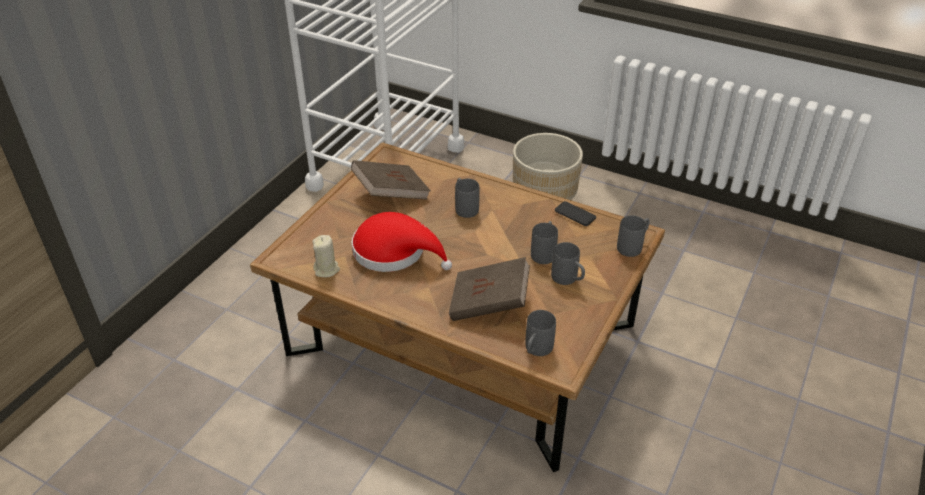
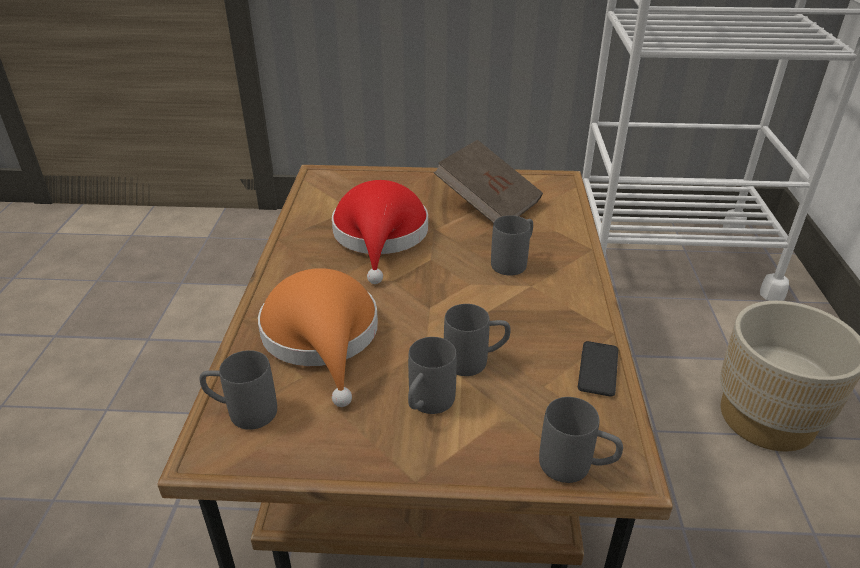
camera: 65 degrees right, 5 degrees down
beige candle [313,235,340,277] -> none
brown book [449,257,530,321] -> orange hat [258,268,378,407]

